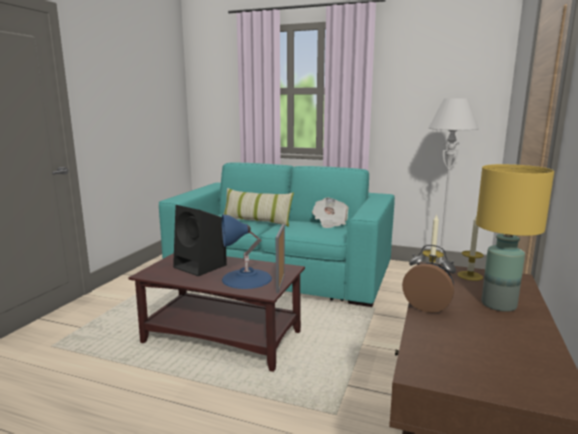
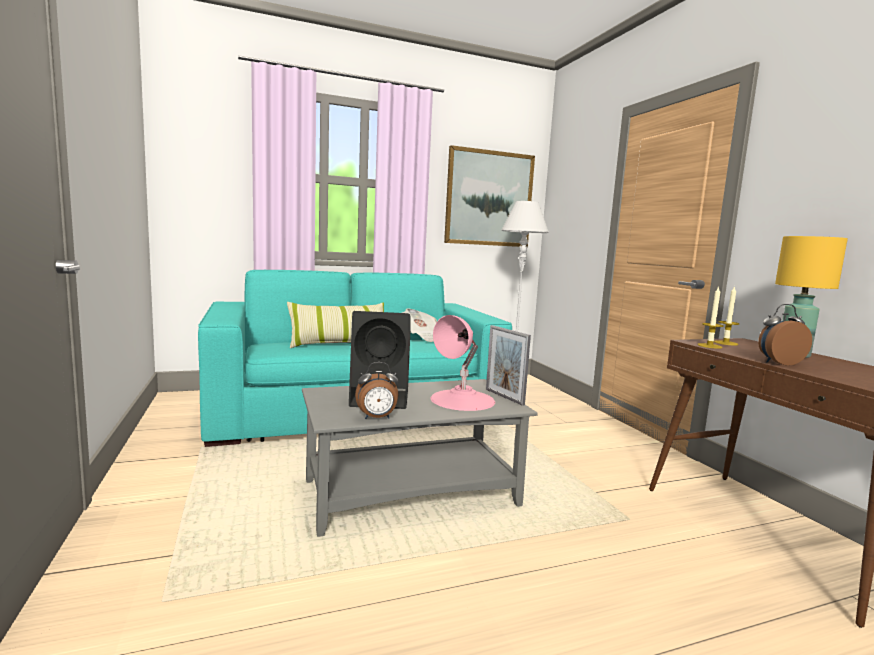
camera: 40 degrees left, 5 degrees down
brown coffee table [128,253,305,372] -> grey coffee table [302,379,538,537]
blue table lamp [222,214,272,289] -> pink table lamp [431,315,495,411]
none -> alarm clock [355,362,399,419]
none -> picture [444,145,535,247]

